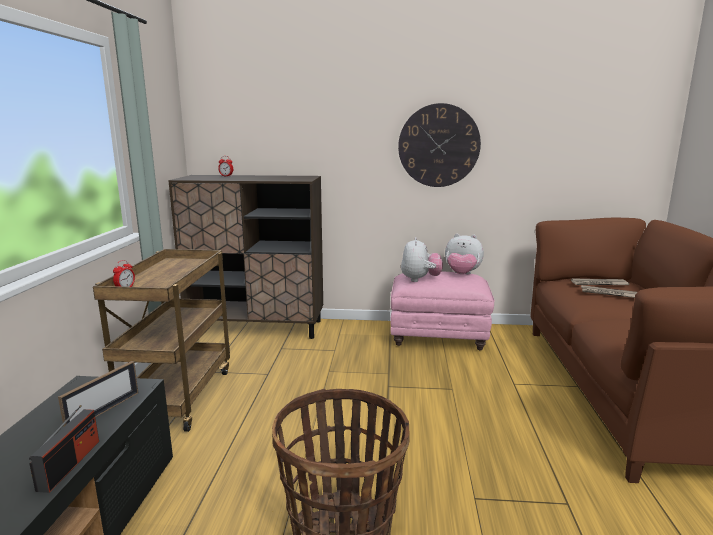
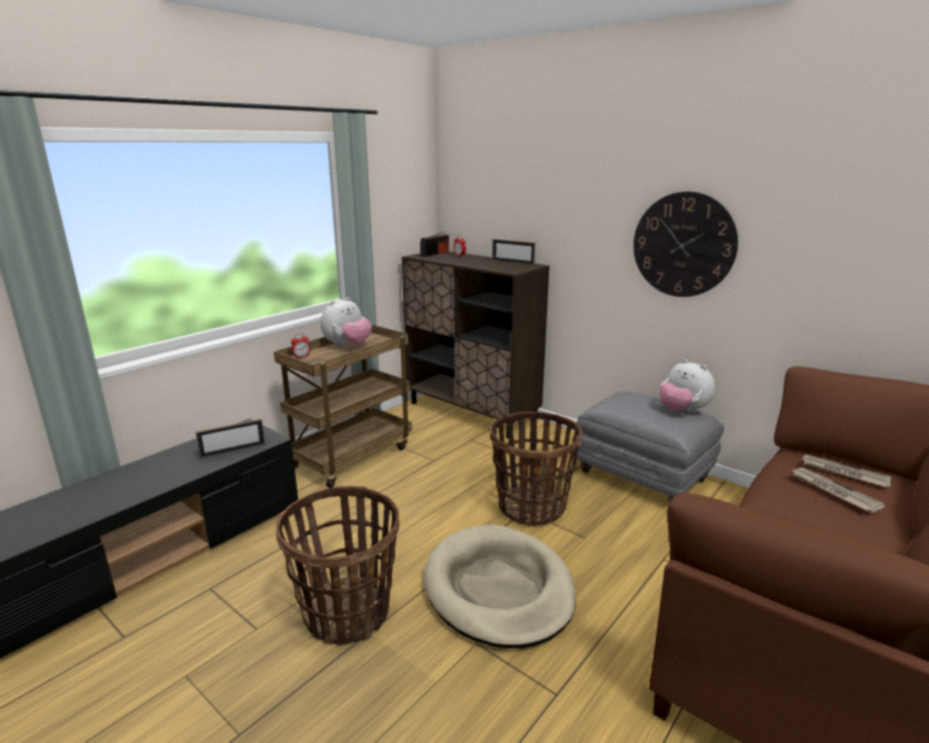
camera: 35 degrees right, 5 degrees up
radio [29,405,99,493] -> radio moved to [420,232,449,257]
pink ottoman [391,271,495,350] -> grey ottoman [576,392,724,502]
plush toy [401,237,443,282] -> plush toy moved to [321,297,372,347]
none -> beige dog bed [424,525,576,648]
none -> basket [490,411,582,527]
none -> picture frame [492,239,535,265]

